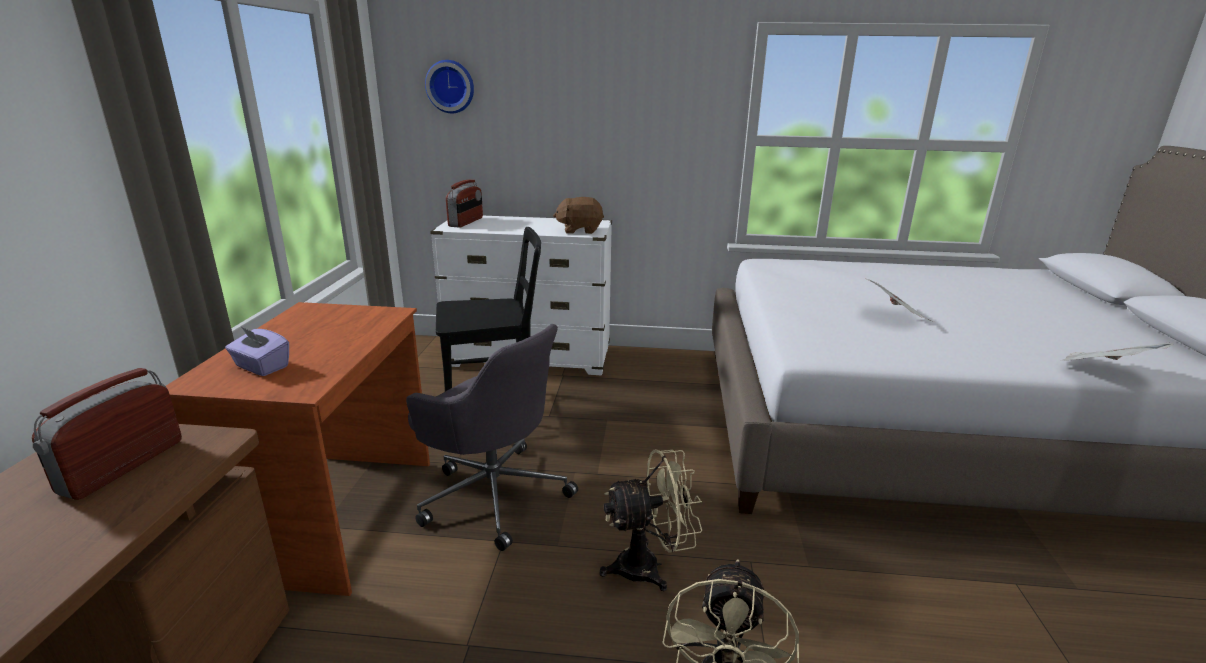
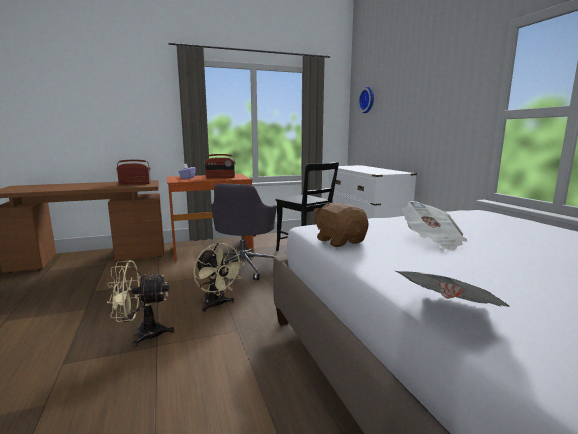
camera: 65 degrees right, 10 degrees down
radio [446,179,483,228] -> radio moved to [204,154,235,178]
brown plush toy [553,197,604,234] -> brown plush toy moved to [314,202,369,247]

